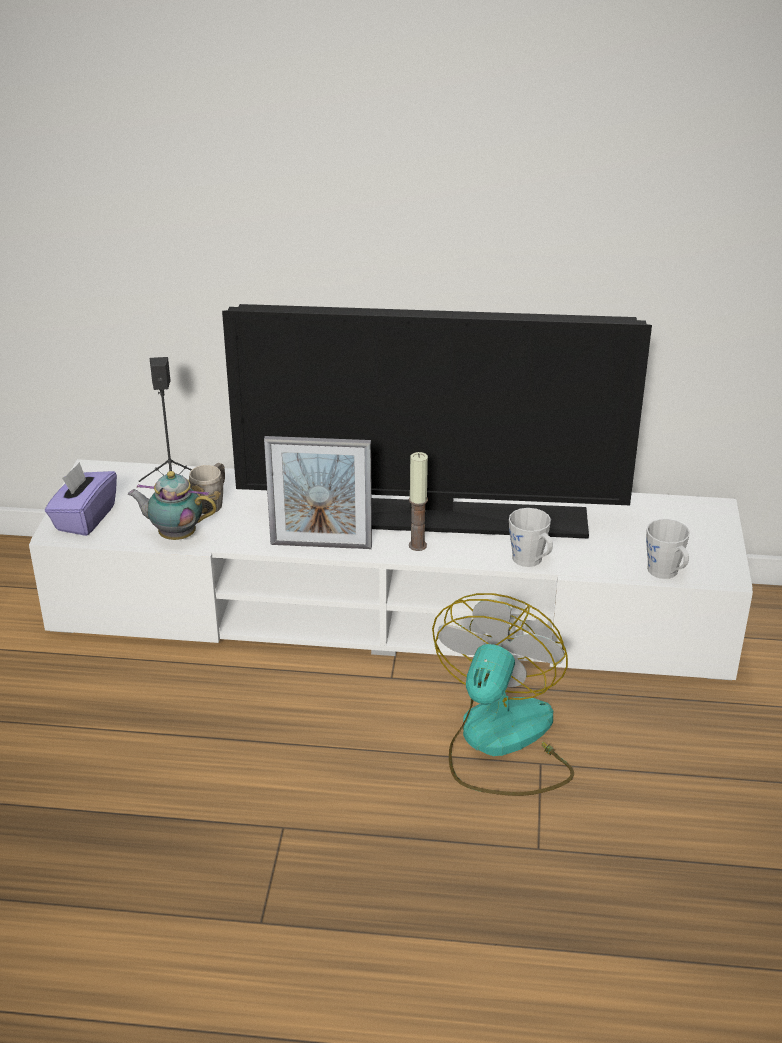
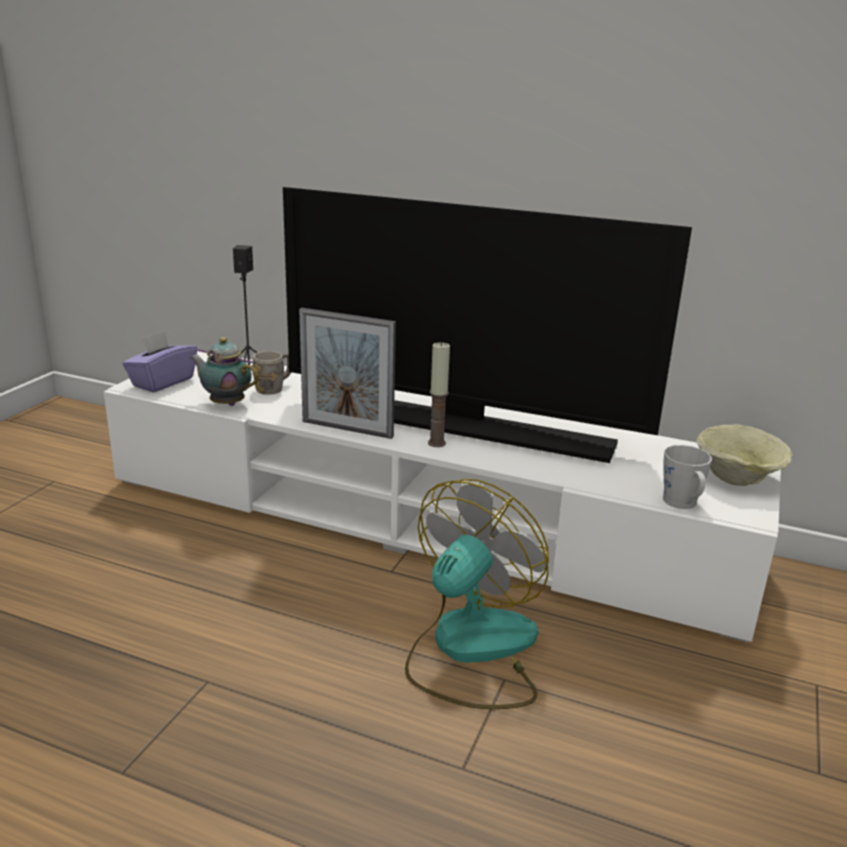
camera: 15 degrees right, 10 degrees down
grey mug [509,508,553,567] -> none
none -> beige bowl [697,424,792,486]

